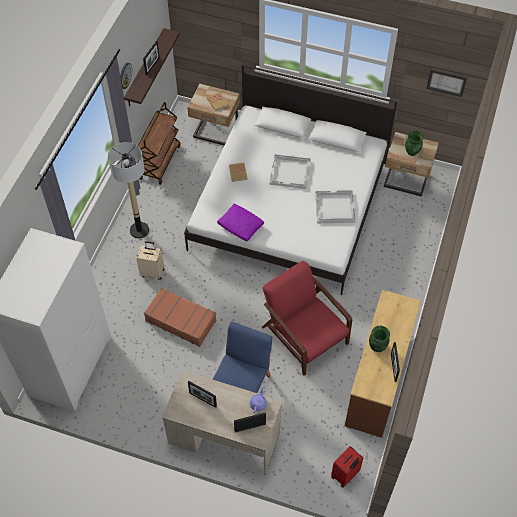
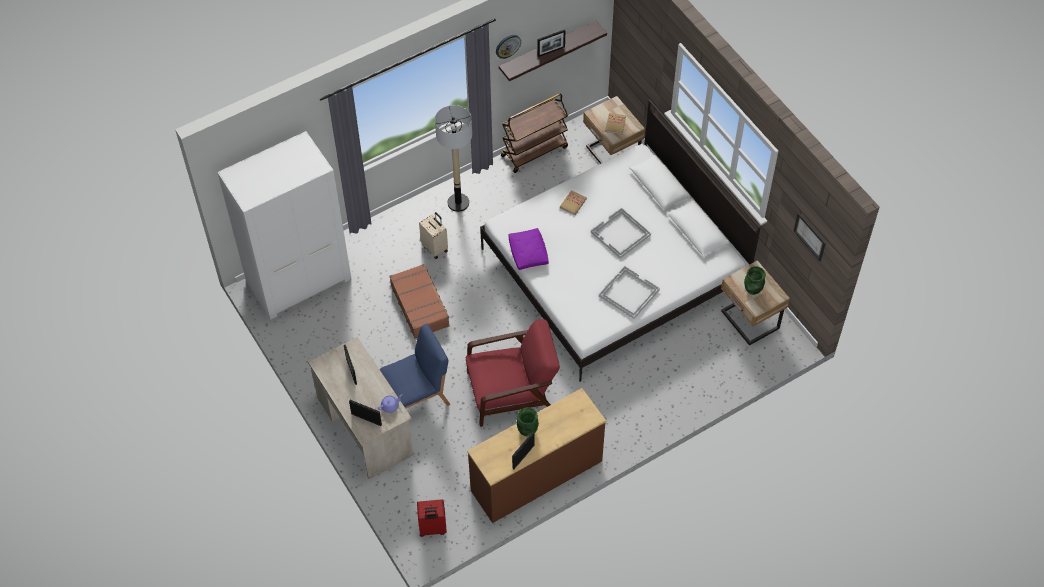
camera: 40 degrees right, 0 degrees up
red armchair [262,261,352,375] -> red armchair turned 75 degrees clockwise [466,319,560,427]

